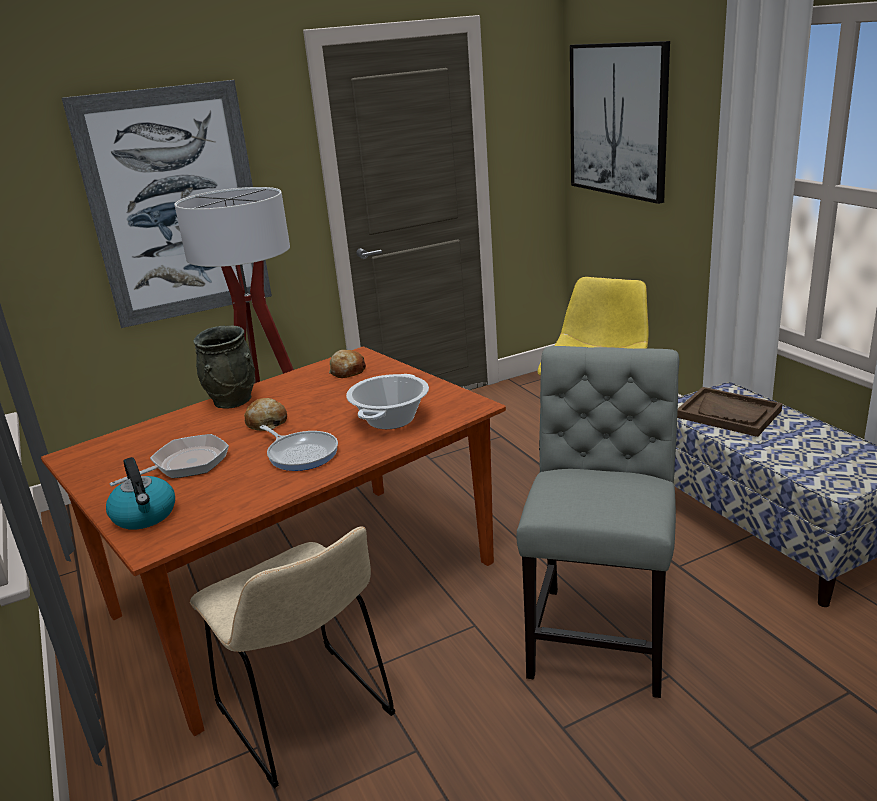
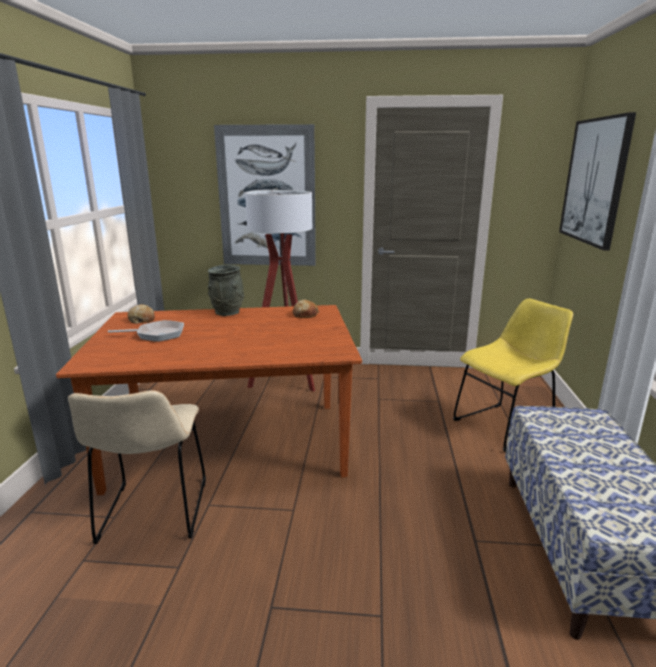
camera: 30 degrees right, 5 degrees down
kettle [106,457,175,530] -> none
bread [244,398,287,431] -> bread moved to [128,304,155,324]
frying pan [260,425,338,471] -> none
cooking pot [346,374,429,429] -> none
grey chair [516,346,680,698] -> none
brown tray [677,387,783,437] -> none

